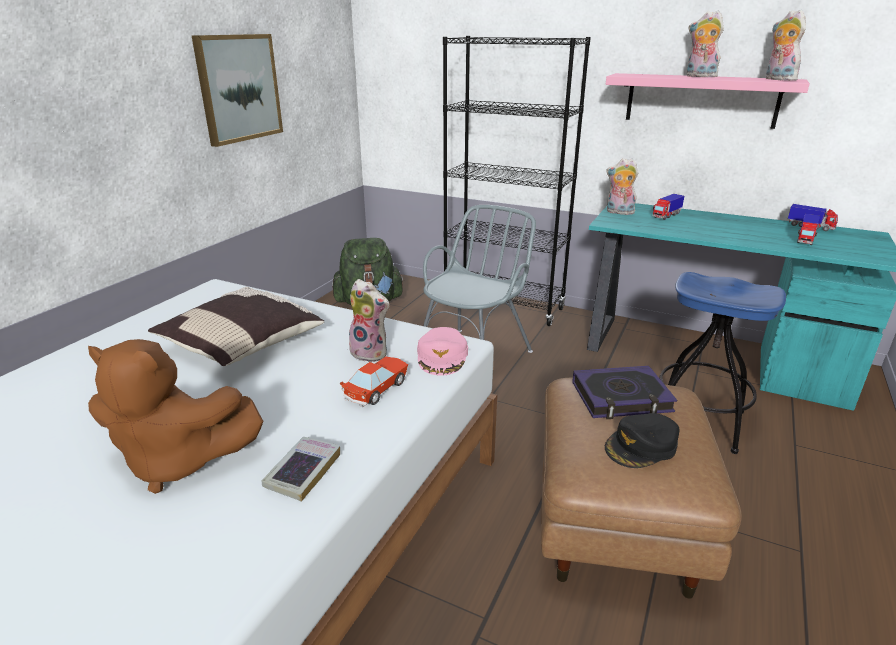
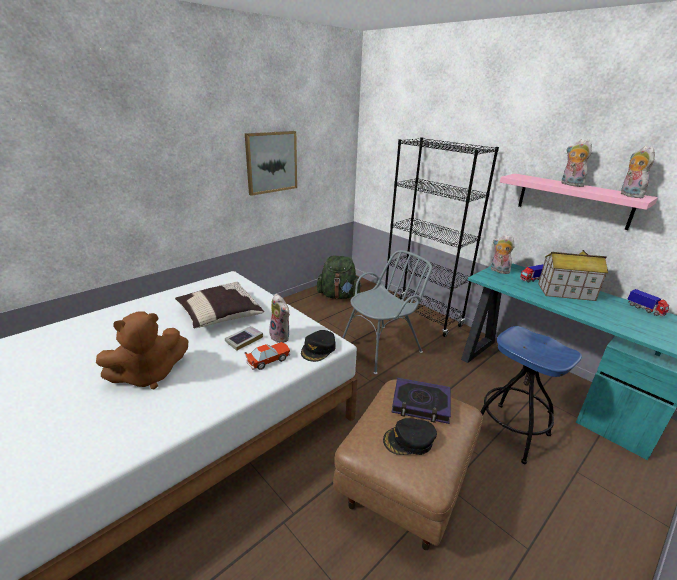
camera: 20 degrees right, 0 degrees up
brown plush toy [88,339,264,494] -> brown plush toy turned 60 degrees counterclockwise [96,312,188,390]
book [262,437,340,502] -> book moved to [225,326,263,351]
pink cap [417,327,468,376] -> black cap [301,330,336,362]
toy truck [797,214,820,245] -> none
none -> toy house [538,250,608,301]

